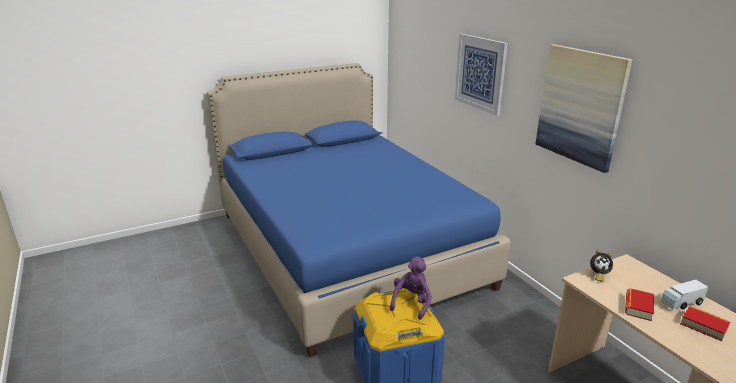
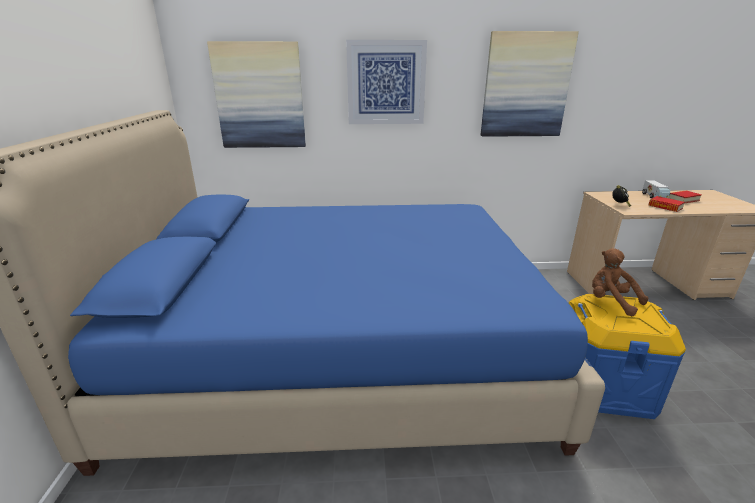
camera: 65 degrees left, 0 degrees up
purple plush toy [390,257,432,320] -> brown plush toy [592,248,648,316]
none -> picture [207,41,306,148]

